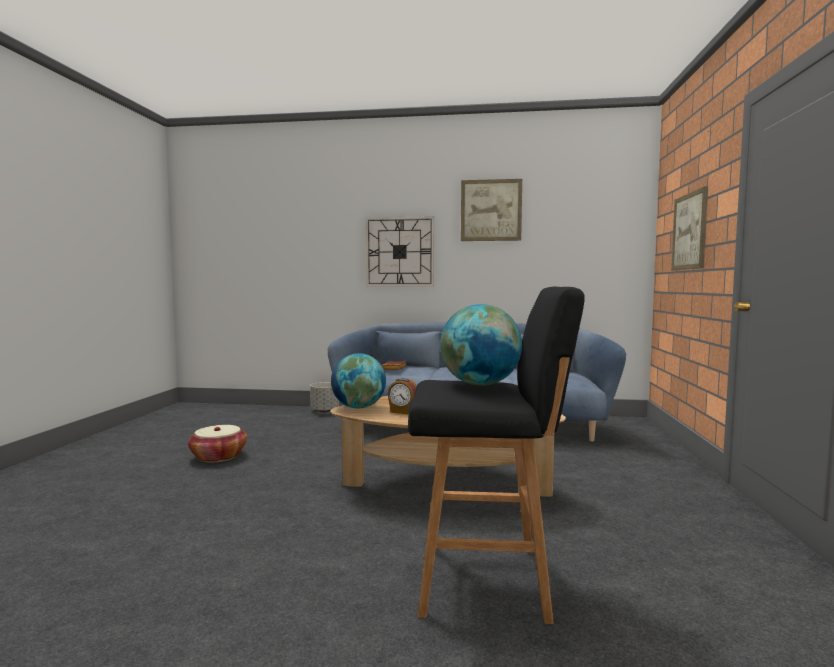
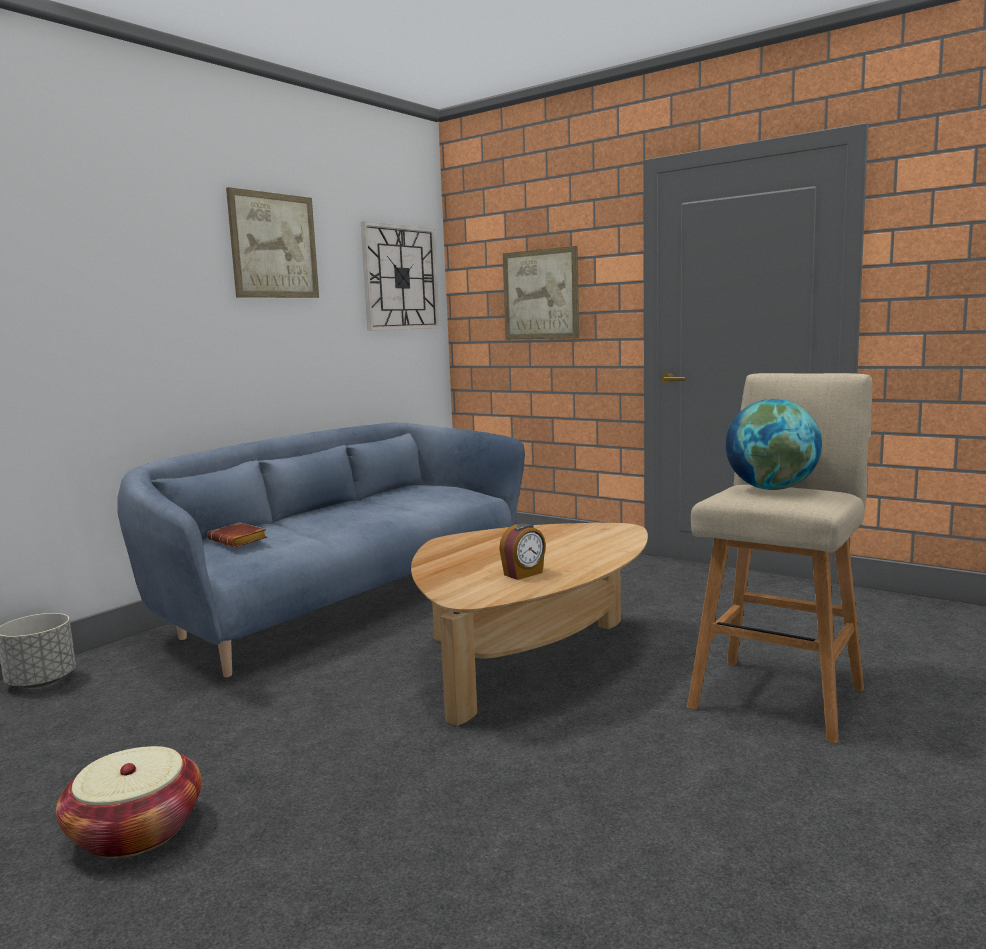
camera: 60 degrees left, 5 degrees up
globe [331,353,386,408] -> none
wall clock [365,216,434,287] -> wall clock moved to [361,222,440,331]
black stool [408,287,585,624] -> beige stool [687,373,872,744]

